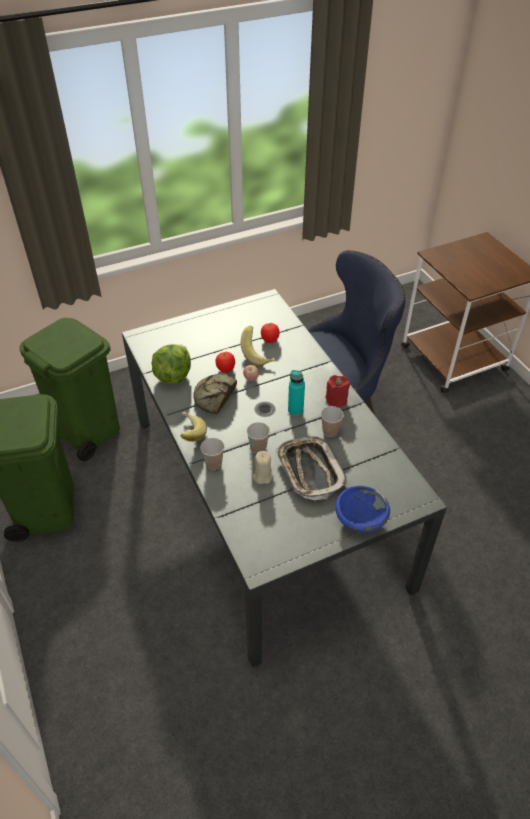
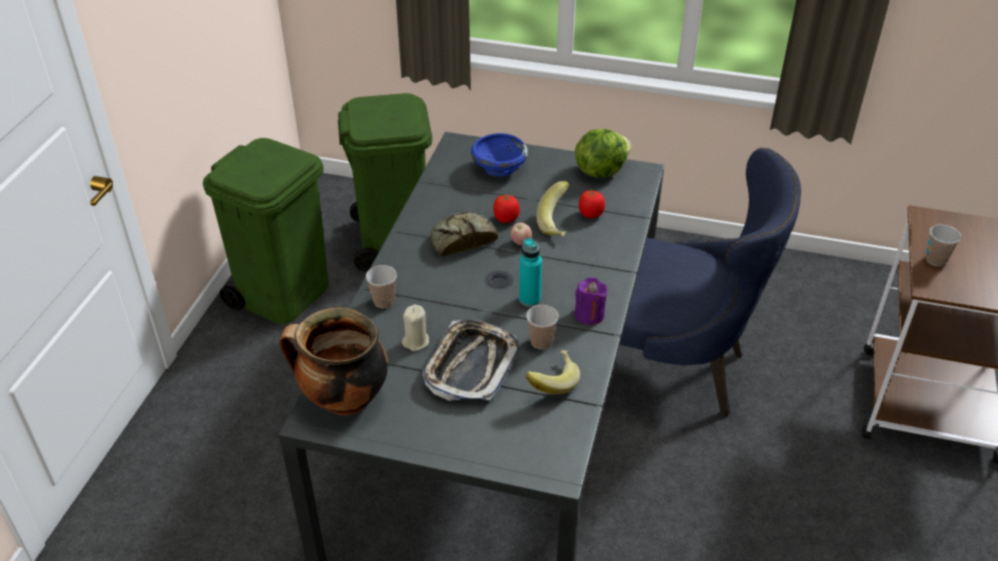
camera: 40 degrees right, 5 degrees down
lettuce [152,344,191,384] -> lettuce moved to [575,129,631,178]
banana [181,411,207,442] -> banana moved to [525,350,580,394]
cup [247,422,270,454] -> cup moved to [926,224,961,266]
red candle [325,375,350,407] -> purple candle [574,277,608,325]
blue bowl [335,486,390,532] -> blue bowl moved to [471,133,528,177]
none -> cooking pot [279,307,388,415]

